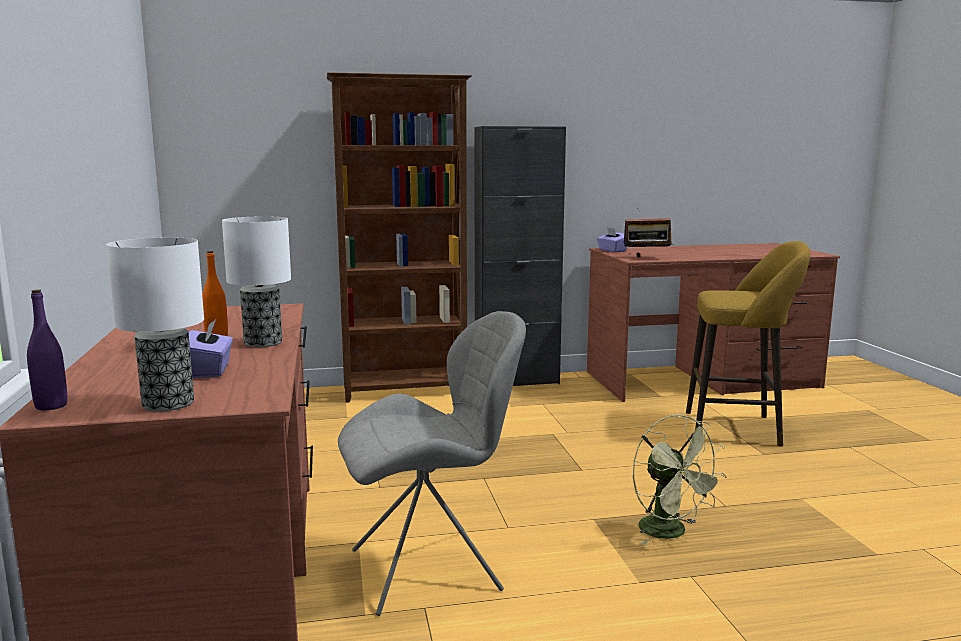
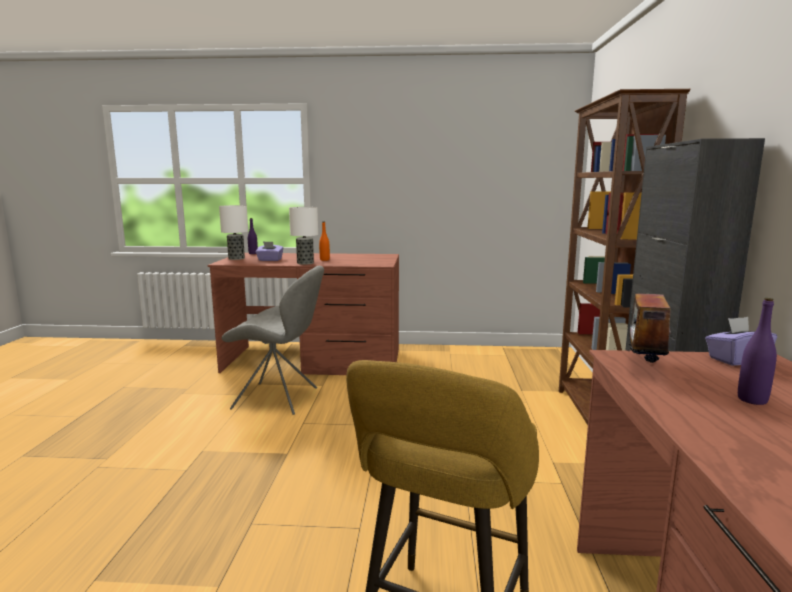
camera: 105 degrees right, 0 degrees up
grey chair [338,311,526,616] -> grey chair turned 75 degrees counterclockwise [221,266,324,415]
green fan [633,414,727,545] -> none
none -> purple bottle [738,298,777,405]

